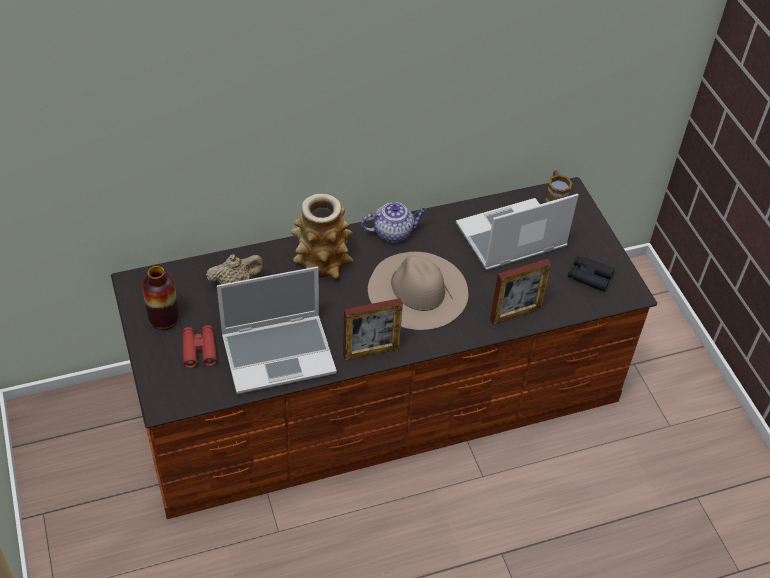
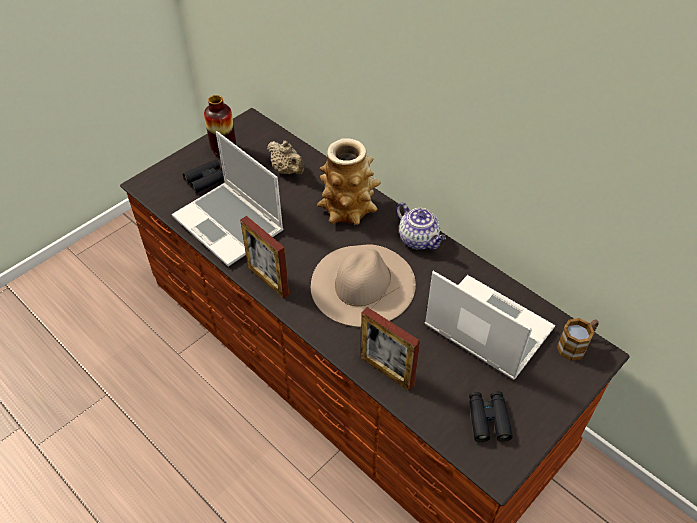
camera: 65 degrees right, 0 degrees up
red binoculars [182,325,217,368] -> black binoculars [183,160,224,193]

